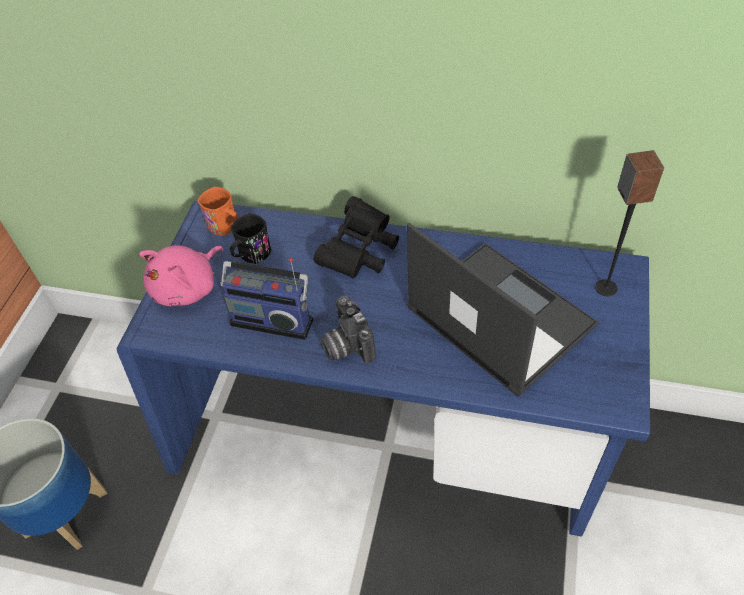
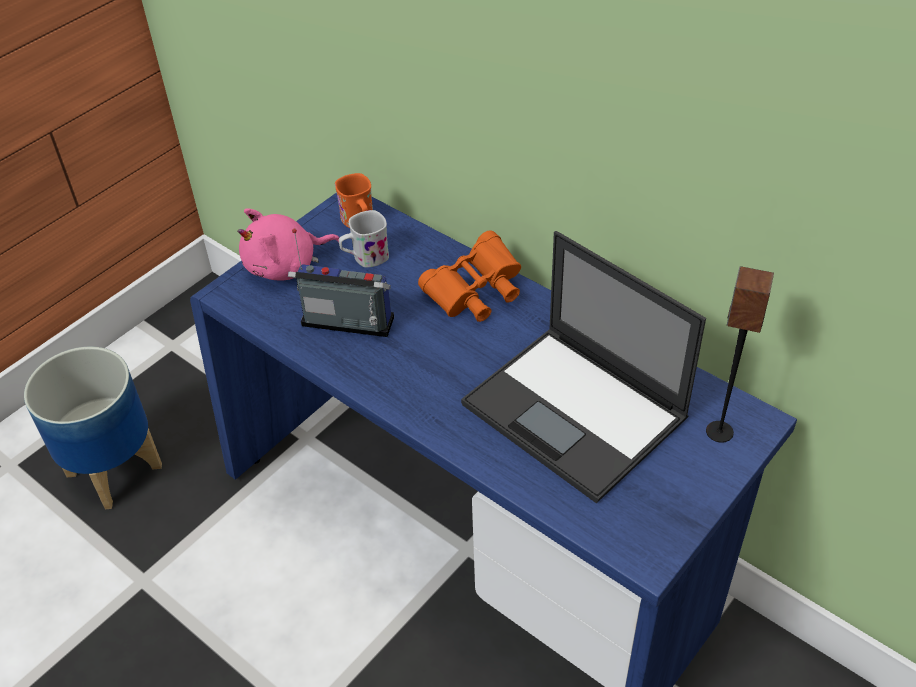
camera: 25 degrees right, 5 degrees down
radio [220,258,313,340] -> radio turned 150 degrees clockwise [288,228,394,337]
black mug [230,213,272,264] -> white mug [339,210,389,267]
black binoculars [314,196,399,278] -> orange binoculars [418,231,521,322]
camera [320,296,376,364] -> none
laptop [407,223,599,397] -> laptop turned 150 degrees clockwise [461,231,706,503]

